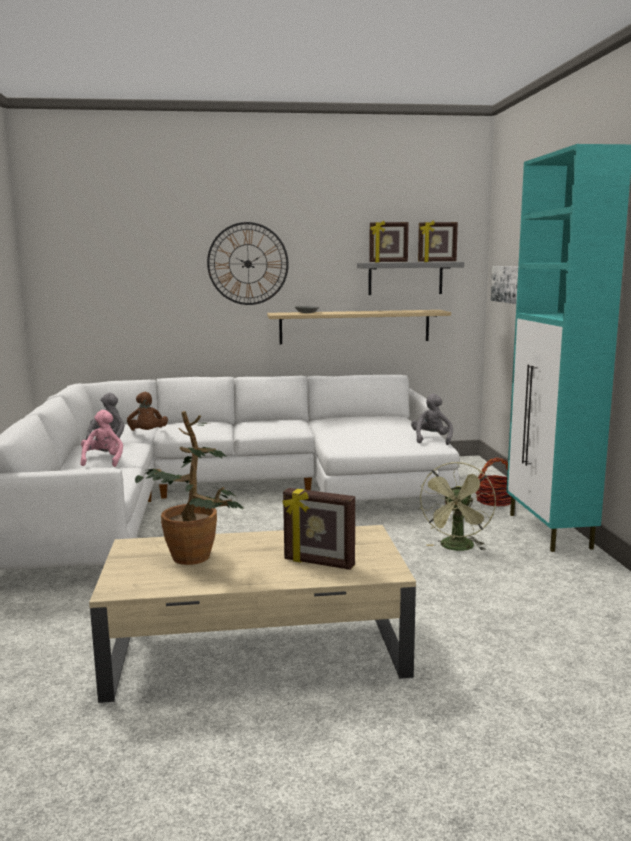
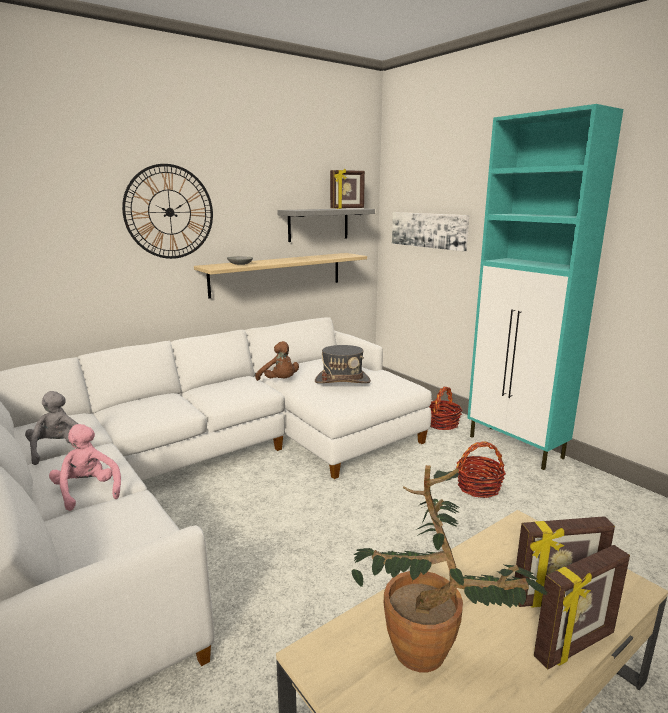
camera: 30 degrees left, 5 degrees up
brown plush toy [127,392,168,431] -> brown plush toy moved to [255,341,299,381]
picture frame [369,220,409,263] -> picture frame moved to [534,545,630,669]
grey plush toy [411,394,453,445] -> none
green fan [419,462,496,551] -> basket [456,442,506,498]
none -> grey hat [315,345,371,383]

